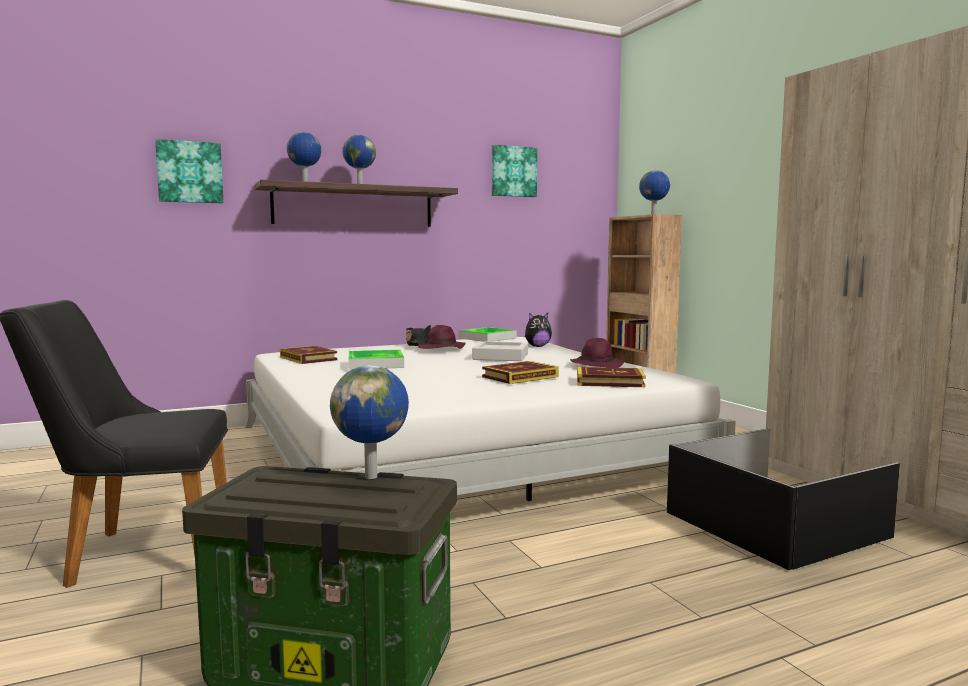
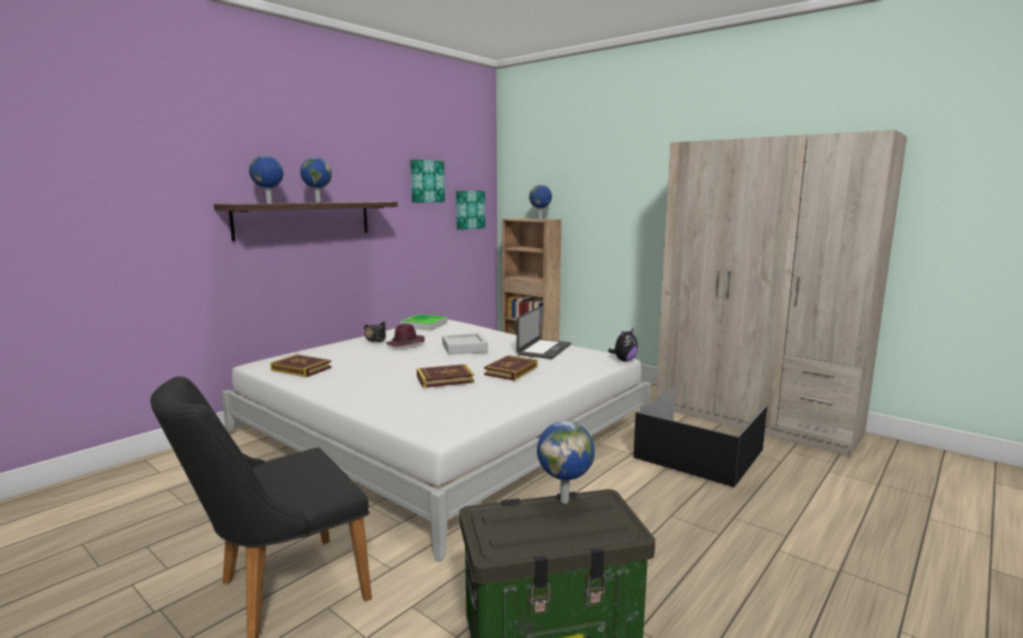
camera: 25 degrees left, 5 degrees up
picture [155,139,223,203] -> picture moved to [456,191,485,230]
tray [349,350,404,370] -> none
plush toy [525,313,552,347] -> plush toy moved to [608,329,638,361]
purple hat [570,338,624,368] -> laptop [517,307,571,359]
book [577,367,645,387] -> book moved to [417,364,474,388]

